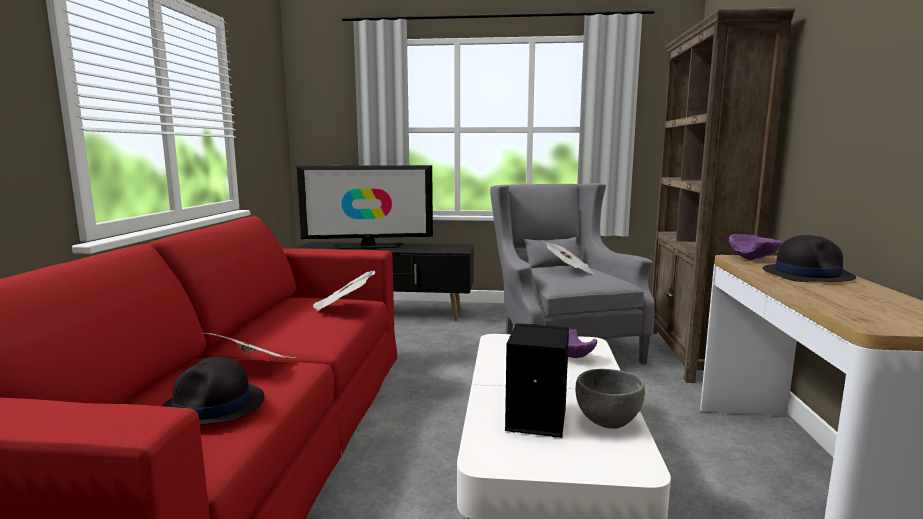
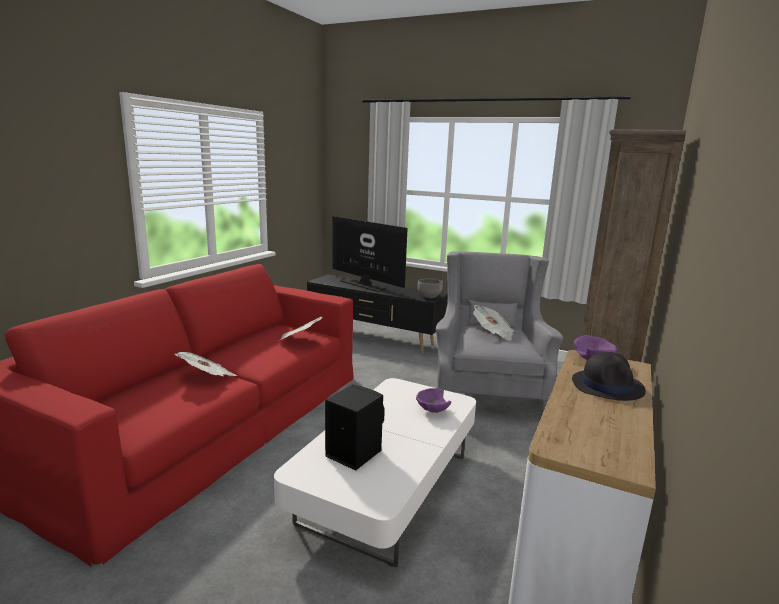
camera: 20 degrees right, 5 degrees up
black hat [162,357,265,425] -> none
television [297,165,433,249] -> television turned 150 degrees counterclockwise [332,216,408,292]
grey bowl [575,369,645,429] -> grey bowl moved to [418,278,443,299]

